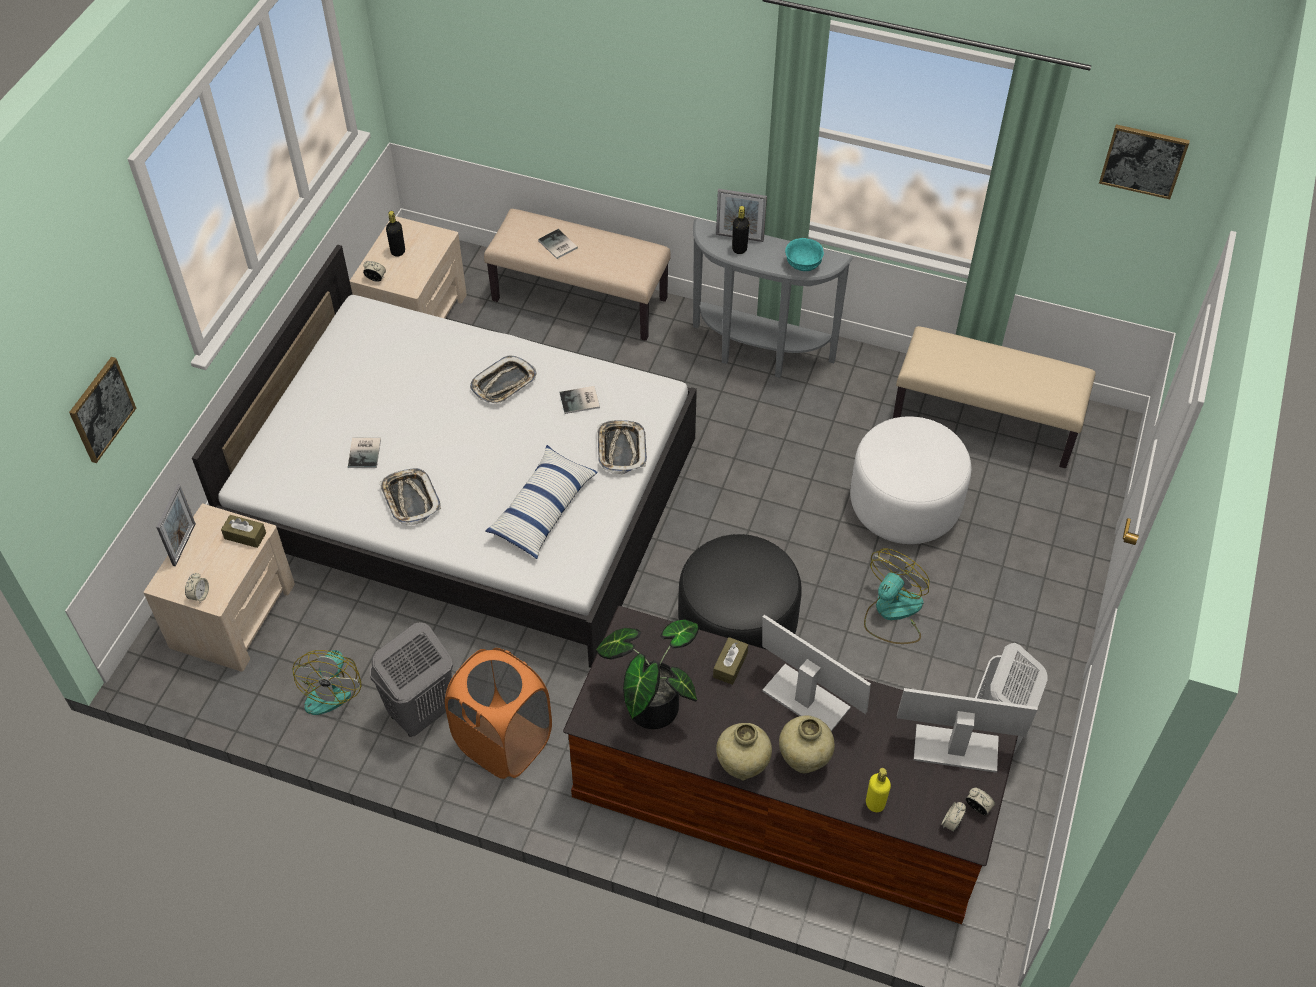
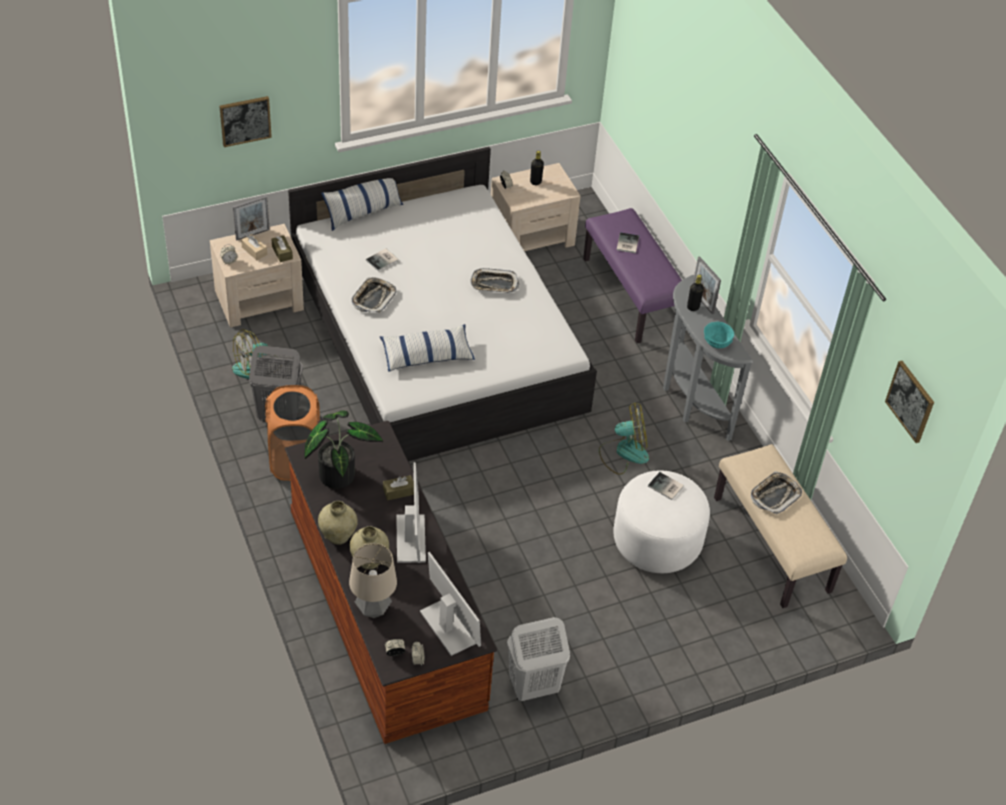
camera: 45 degrees right, 5 degrees down
beige bench [484,209,671,341] -> purple bench [583,208,682,343]
book [560,386,600,414] -> book moved to [648,472,684,500]
tray [598,420,647,474] -> tray moved to [751,471,802,515]
black ottoman [678,534,802,650] -> none
fan [864,549,930,644] -> fan moved to [599,402,649,475]
yellow bottle [866,768,891,812] -> table lamp [349,543,397,618]
none -> beige tissue box [241,234,267,260]
none -> pillow [321,178,403,231]

